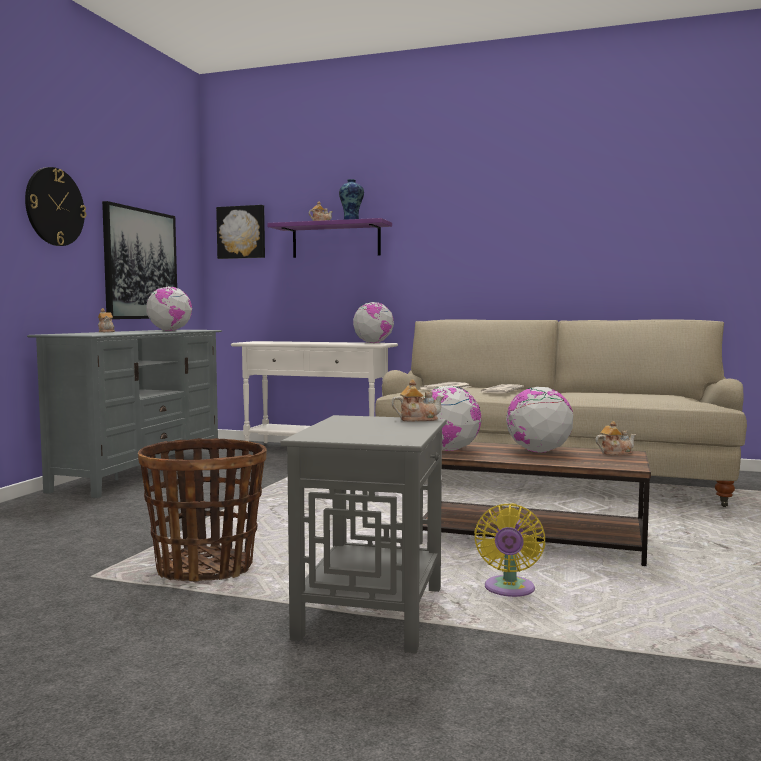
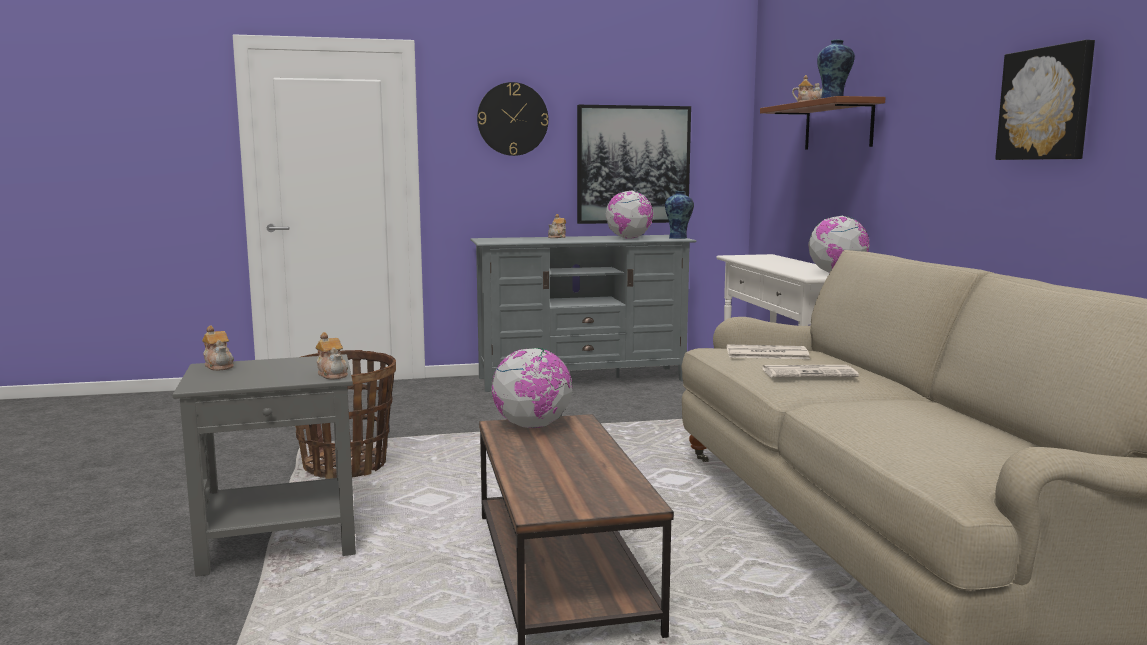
camera: 60 degrees right, 5 degrees up
picture [216,205,265,259] -> picture moved to [995,40,1095,160]
purple shelf [267,218,392,258] -> brown shelf [760,96,886,149]
yellow fan [474,503,546,597] -> none
globe [506,387,573,453] -> none
teapot [595,421,636,455] -> teapot moved to [202,325,234,371]
none -> vase [665,191,694,239]

